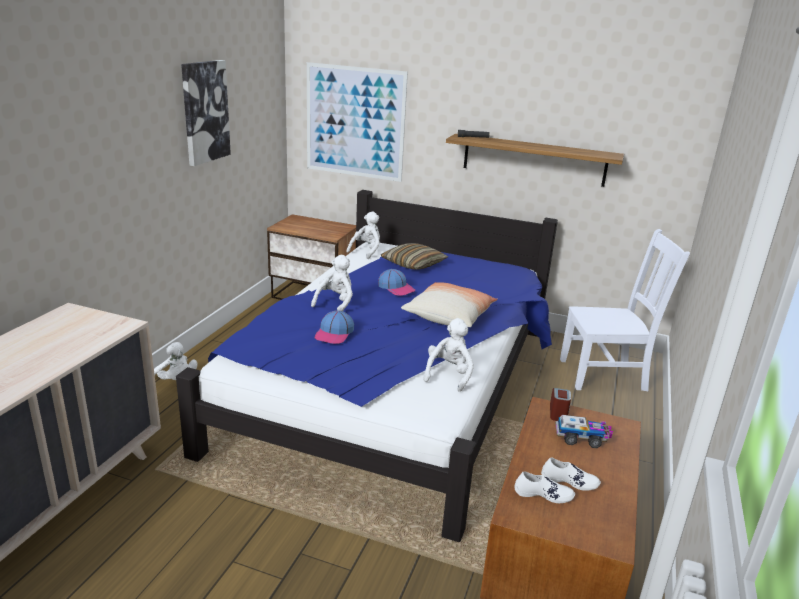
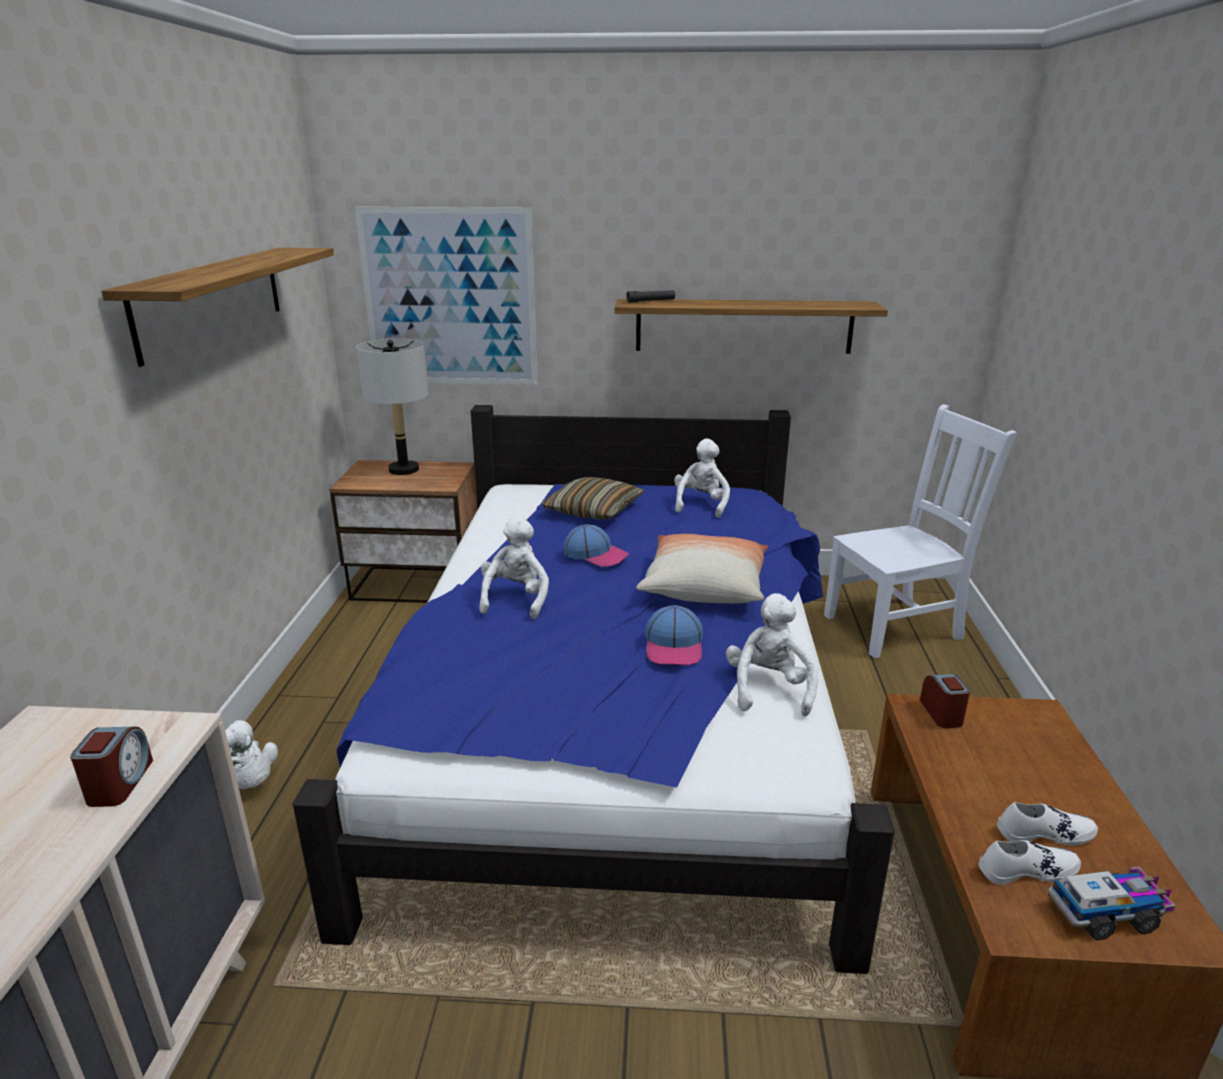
camera: 15 degrees left, 0 degrees up
picture [181,60,231,166] -> shelf [101,248,334,367]
cap [315,310,354,344] -> cap moved to [645,605,703,665]
white plush toy [346,211,380,259] -> white plush toy moved to [674,438,730,518]
toy truck [555,415,613,448] -> toy truck moved to [1048,867,1175,941]
none -> alarm clock [70,727,153,807]
none -> grey table lamp [356,339,428,475]

